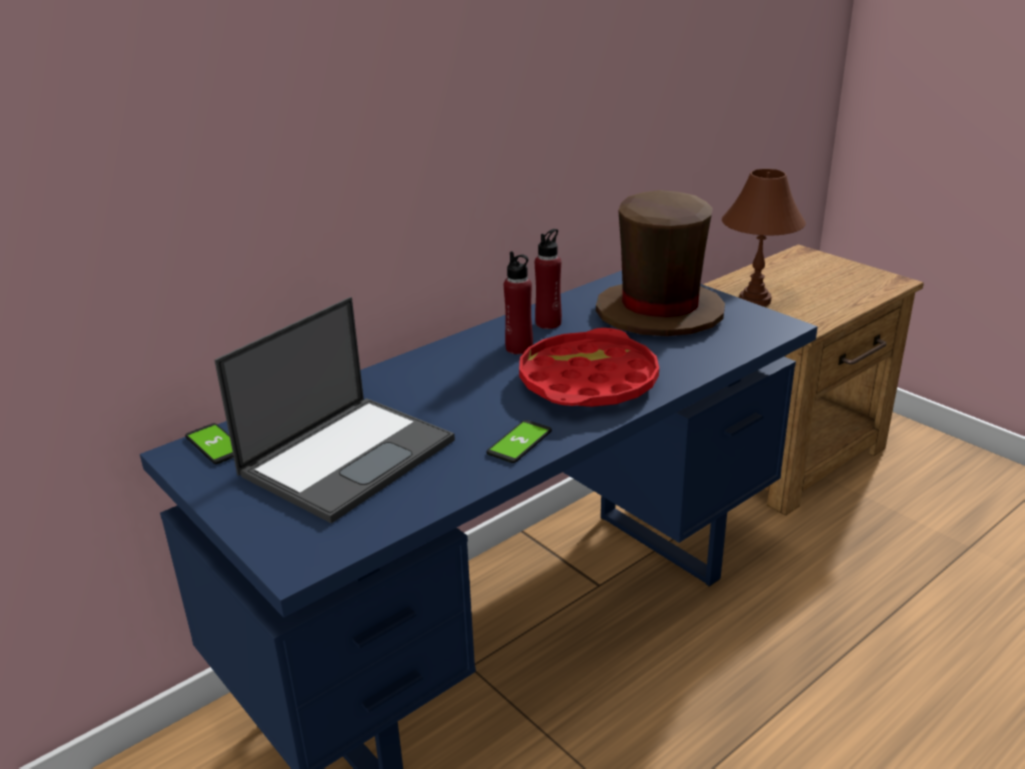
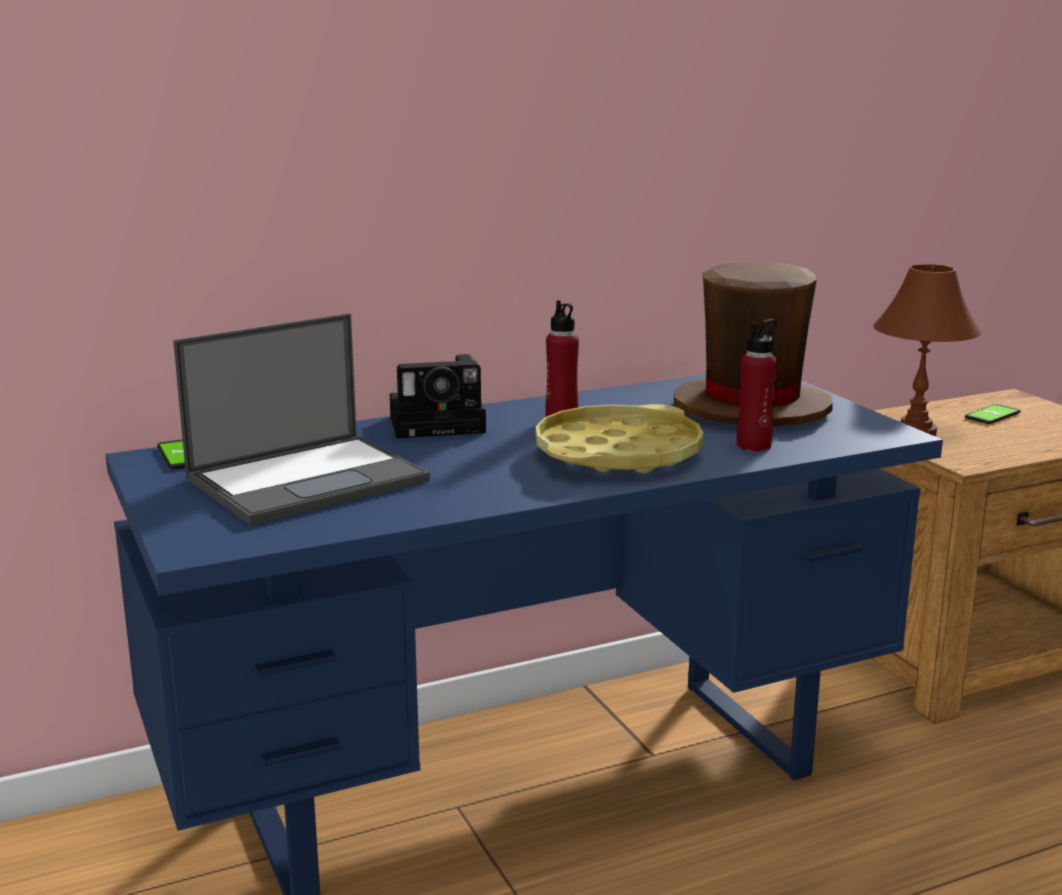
camera: 15 degrees right, 10 degrees down
phone [487,420,552,463] -> phone moved to [965,404,1021,424]
red tray [519,328,659,407] -> yellow tray [536,404,704,473]
red bottle [535,229,562,329] -> red bottle moved to [737,319,777,452]
none -> camera [390,354,486,438]

